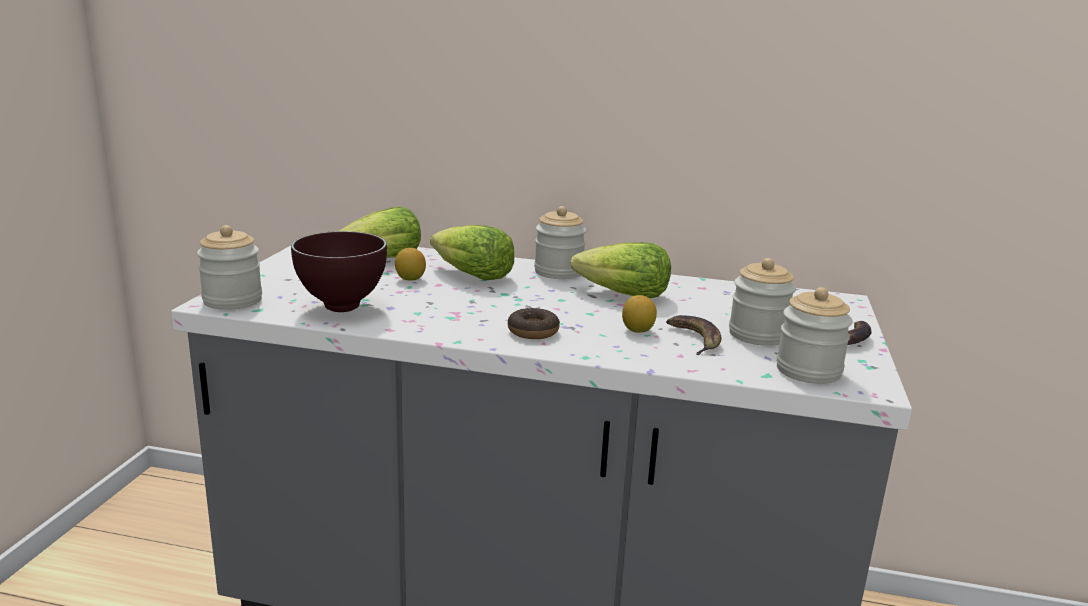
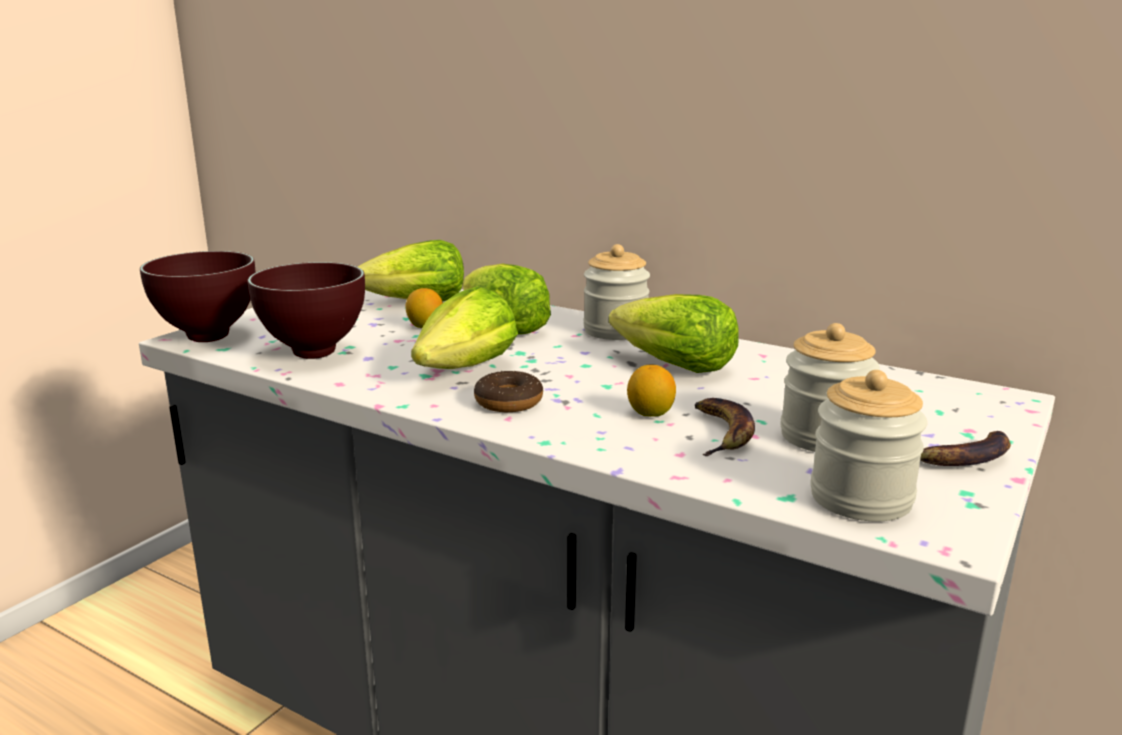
camera: 20 degrees right, 0 degrees up
jar [197,225,262,310] -> brown bowl [140,251,256,342]
none -> lettuce [411,286,518,369]

